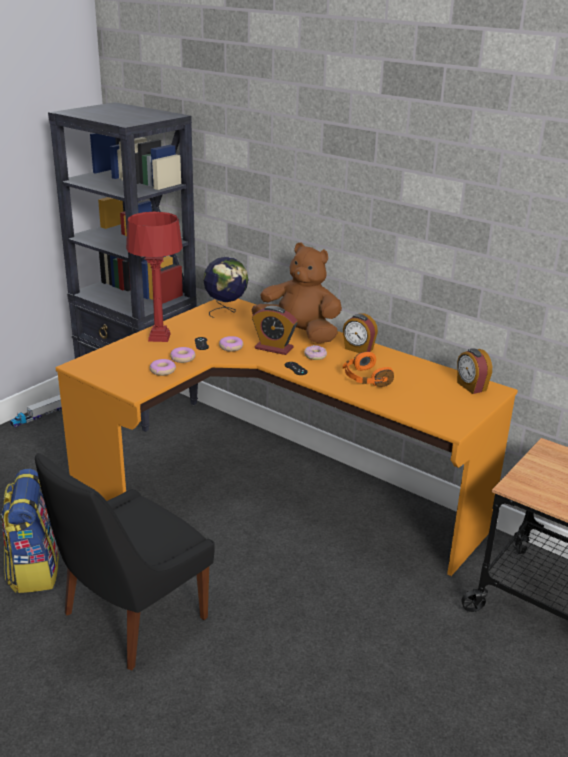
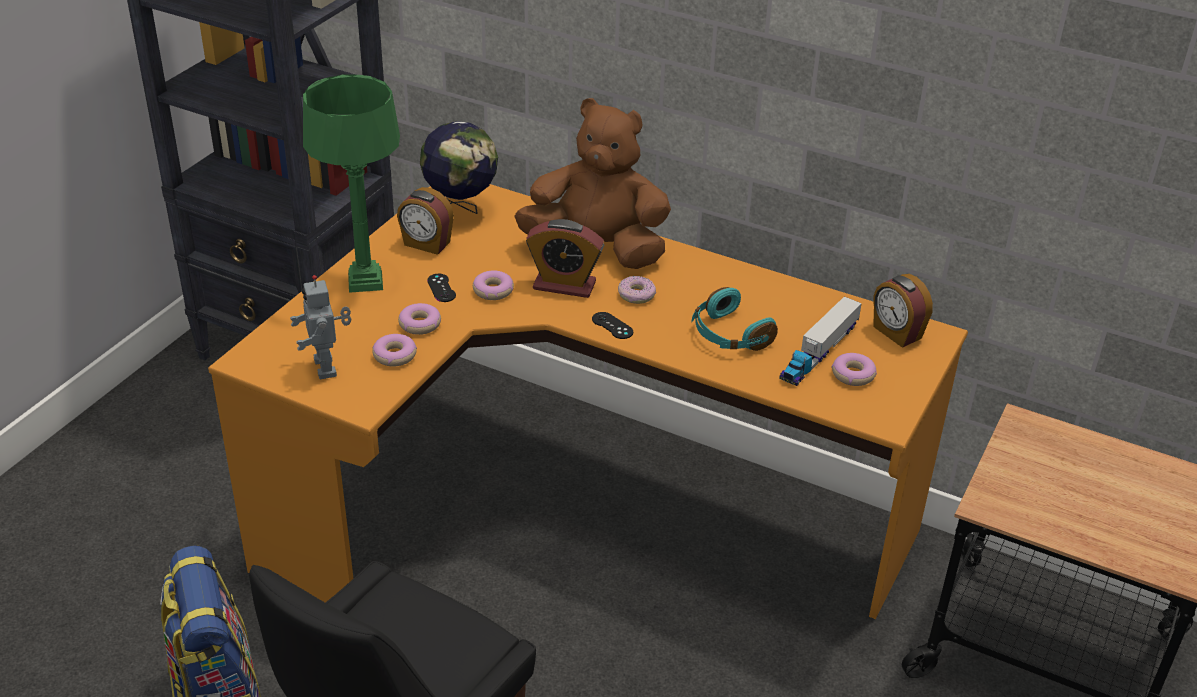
camera: 10 degrees left, 10 degrees up
toy truck [10,395,62,428] -> toy truck moved to [779,296,862,386]
red table lamp [126,212,183,342] -> green table lamp [303,75,400,293]
alarm clock [343,313,378,353] -> alarm clock moved to [397,187,454,255]
orange headphones [343,352,394,387] -> turquoise headphones [692,287,778,351]
none -> toy robot [290,275,351,379]
none -> donut [831,353,877,386]

